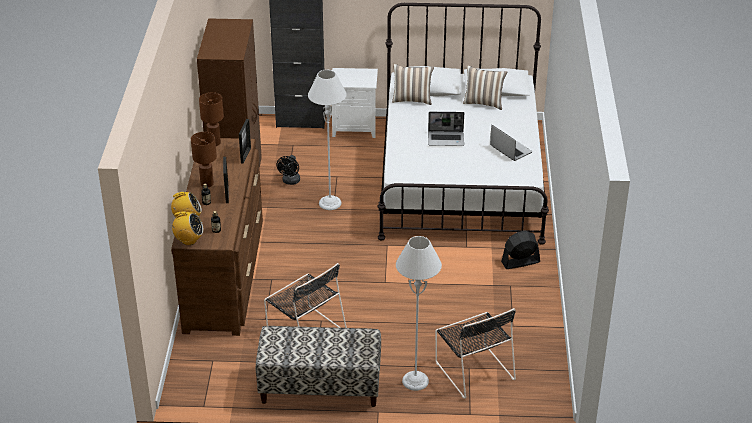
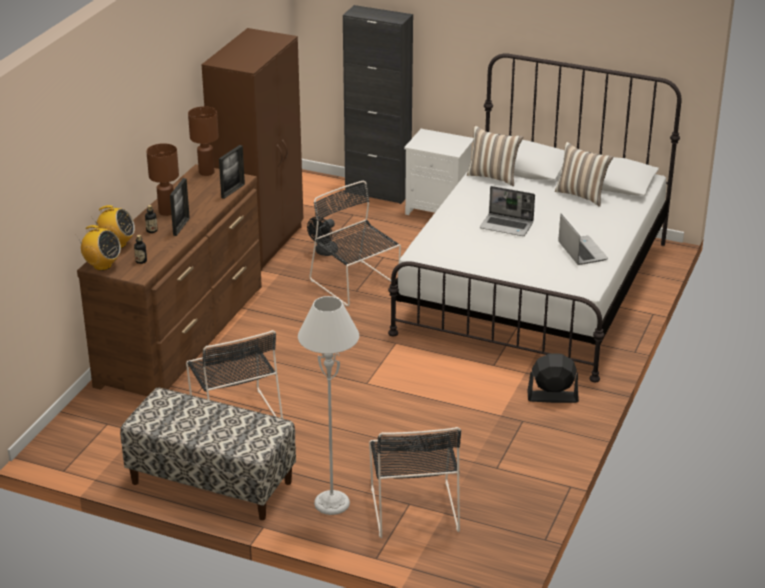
camera: 20 degrees right, 5 degrees down
grey floor lamp [308,70,347,210] -> black chair [310,180,401,306]

